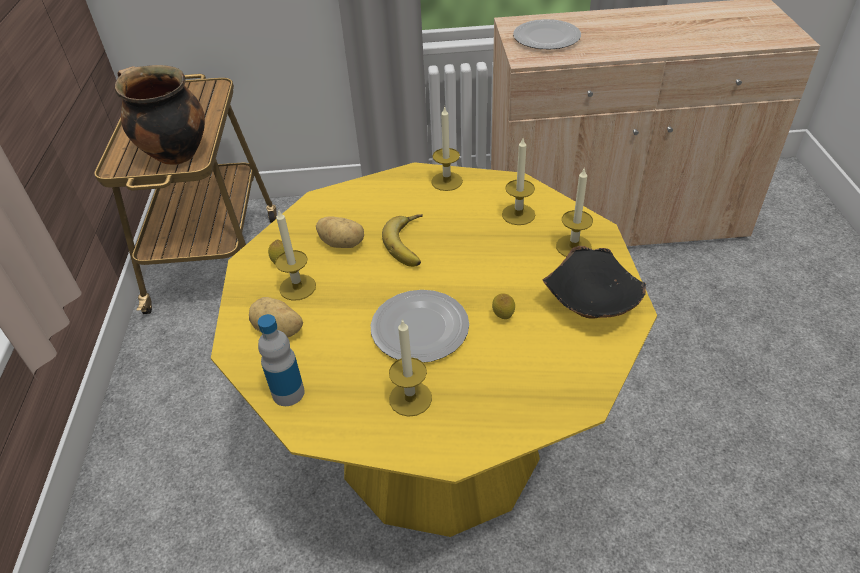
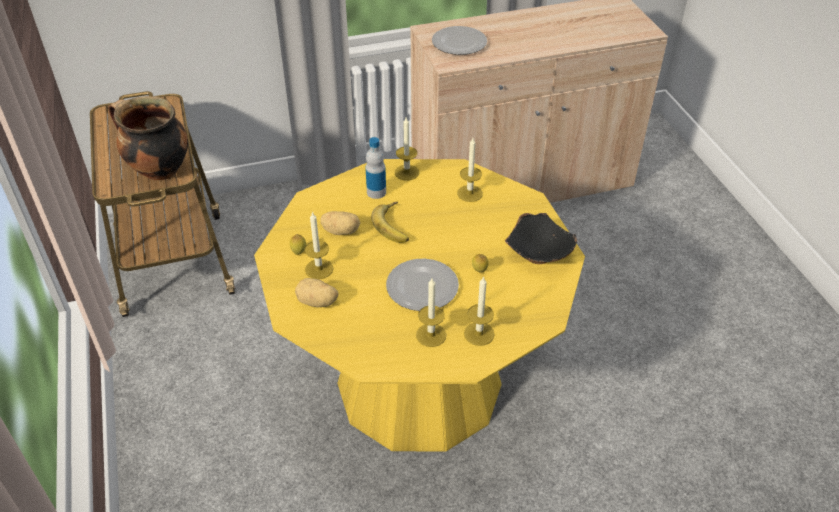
camera: 15 degrees left, 0 degrees up
bottle [258,314,305,406] -> bottle moved to [365,137,386,199]
candle [556,167,593,257] -> candle moved to [464,276,495,346]

